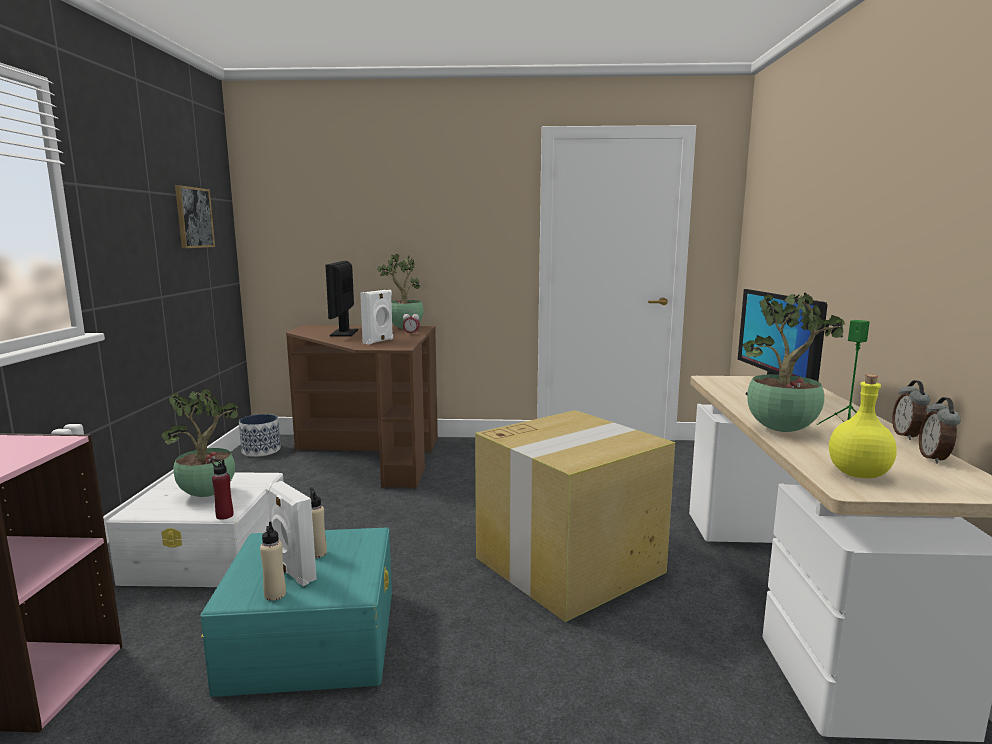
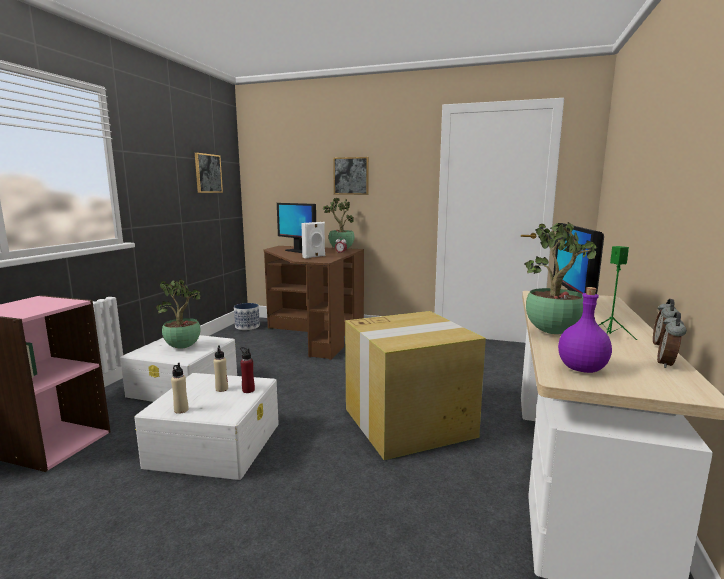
camera: 15 degrees right, 0 degrees up
turquoise storage box [200,528,392,697] -> white storage box [134,373,279,480]
red bottle [211,459,233,520] -> red bottle moved to [240,347,255,393]
white speaker [266,481,317,586] -> none
monitor [325,261,358,337] -> monitor turned 60 degrees counterclockwise [277,203,316,253]
yellow bottle [829,374,897,478] -> purple bottle [558,287,612,373]
none -> picture [333,157,369,195]

